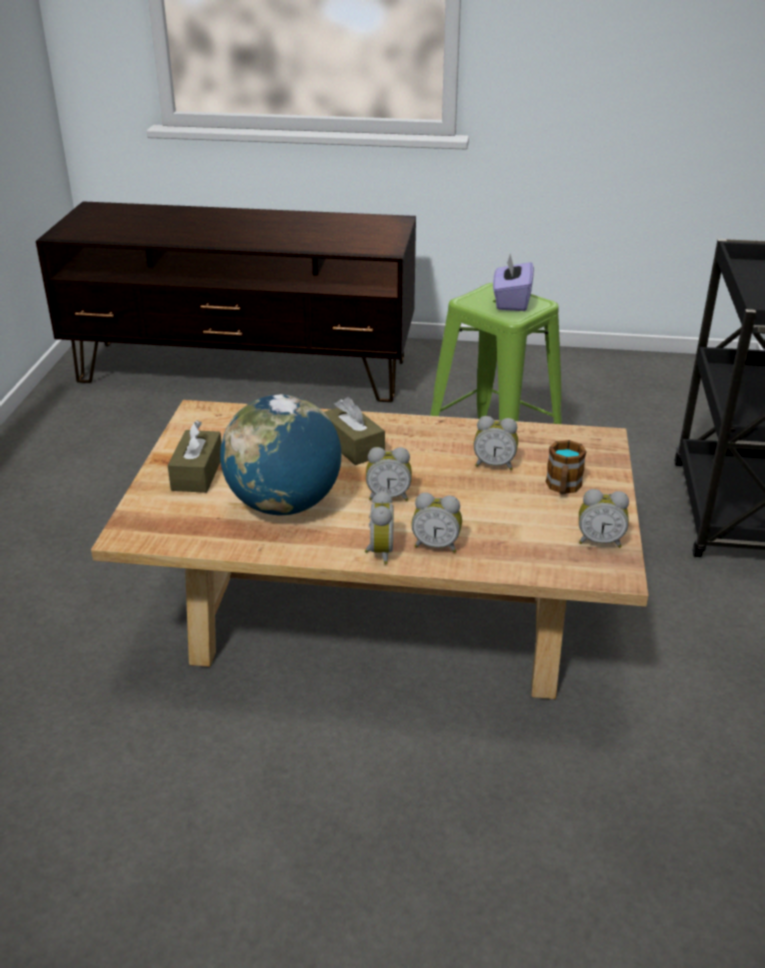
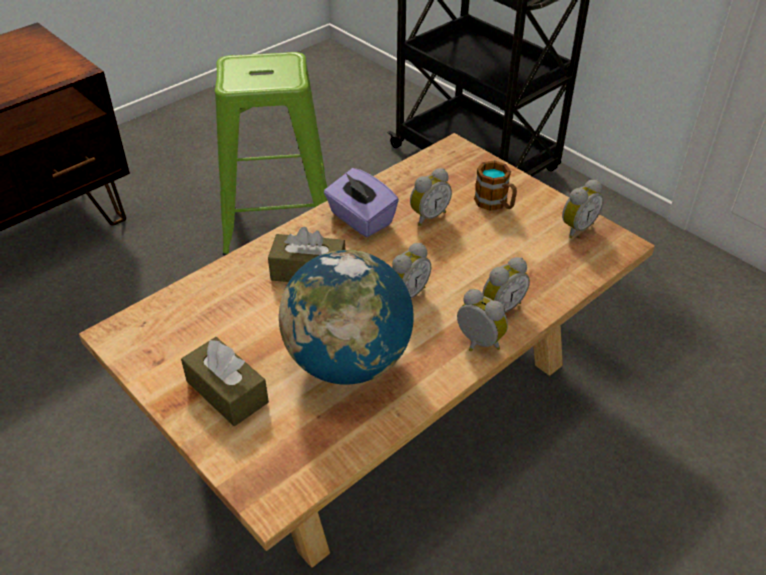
camera: 50 degrees left, 10 degrees up
purple tissue box [493,254,534,311] -> purple tissue box moved to [324,168,399,237]

